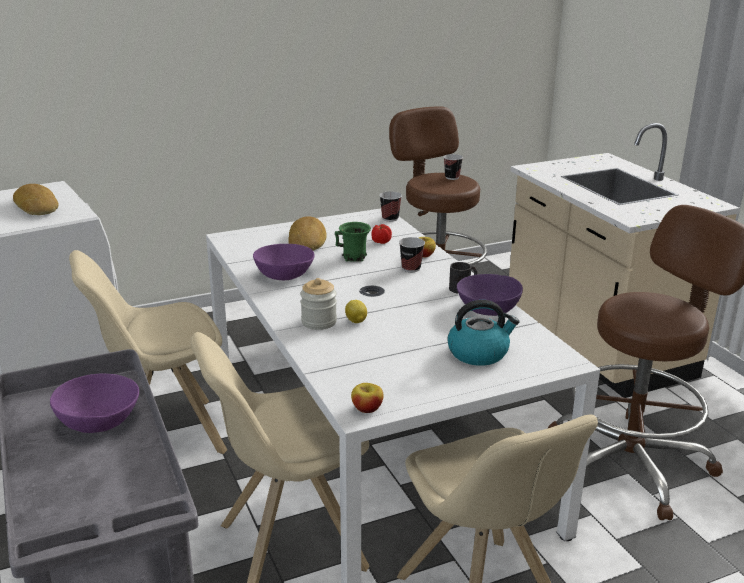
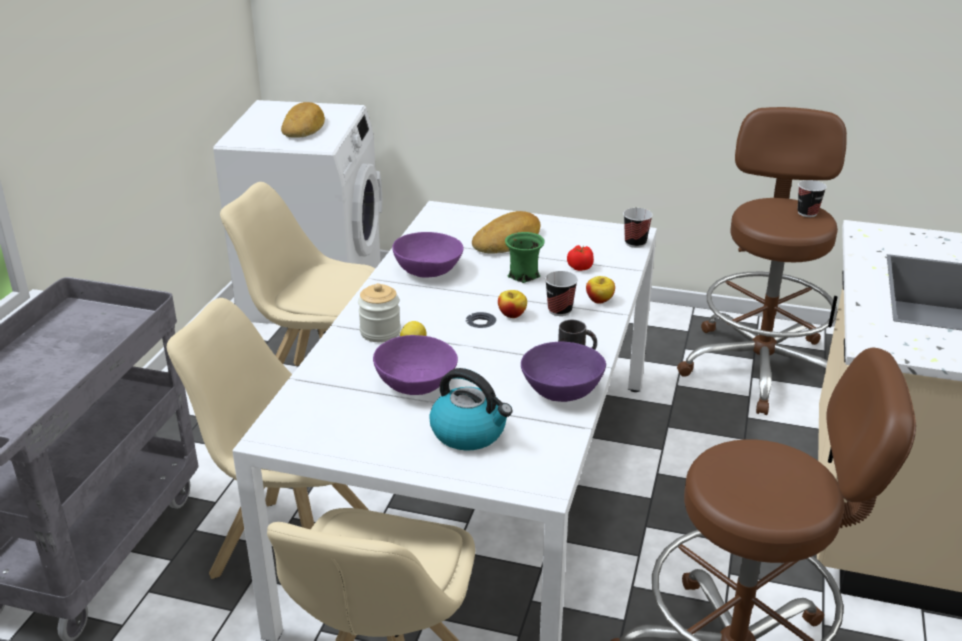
camera: 40 degrees right, 5 degrees up
purple bowl [50,374,139,433] -> purple bowl moved to [373,335,458,395]
apple [351,383,383,413] -> apple moved to [498,290,527,318]

